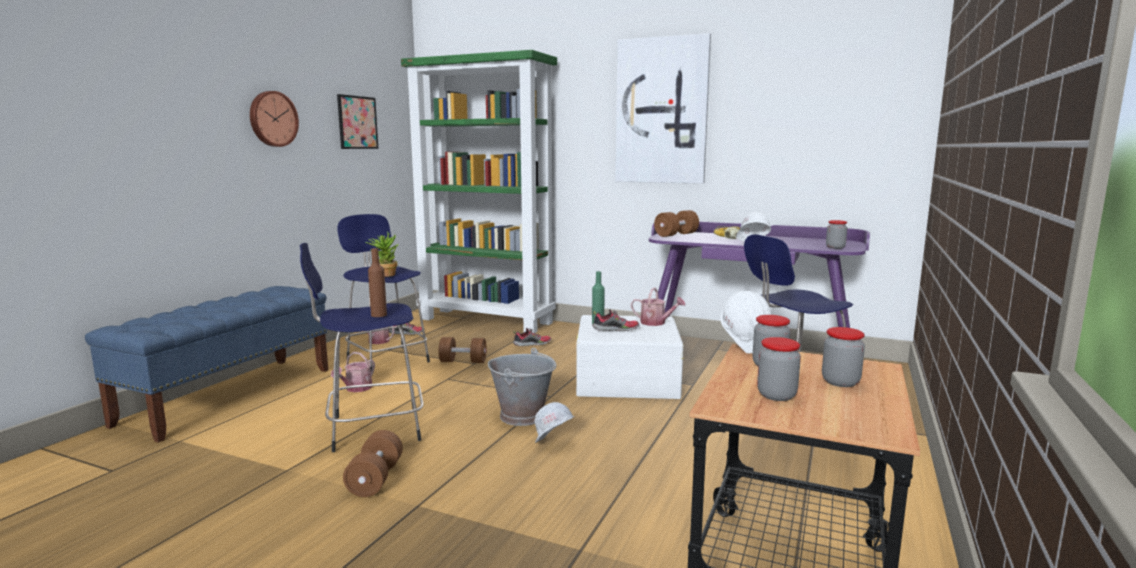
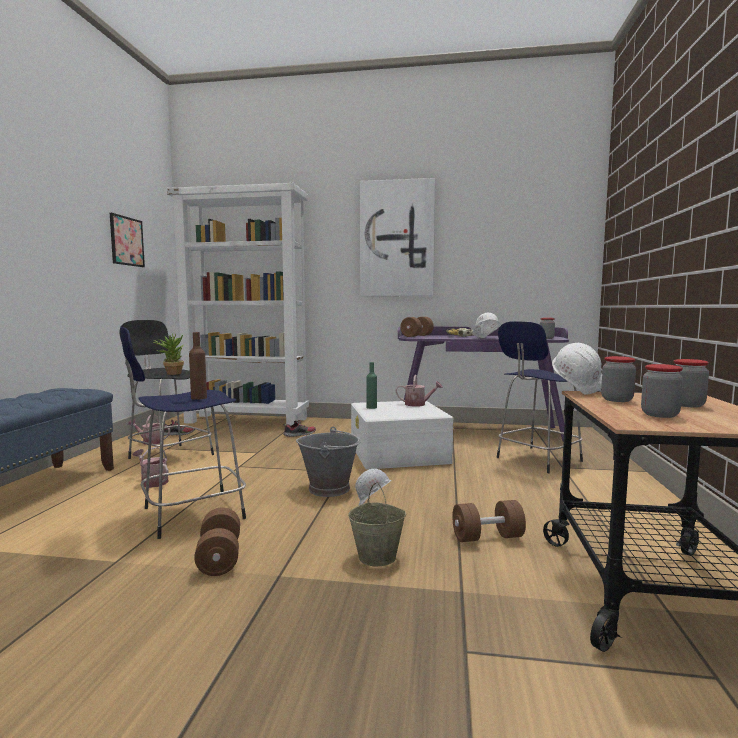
camera: 15 degrees left, 5 degrees down
wall clock [250,91,299,147] -> none
watering can [331,352,375,392] -> watering can turned 120 degrees clockwise [133,447,169,488]
blue stool [337,214,430,370] -> black stool [119,320,214,459]
green bookcase [401,50,557,333] -> white bookcase [167,183,309,426]
brown dumbbell [439,337,487,363] -> brown dumbbell moved to [452,500,526,542]
shoe [592,309,639,332] -> none
none -> beige bucket [348,482,406,566]

